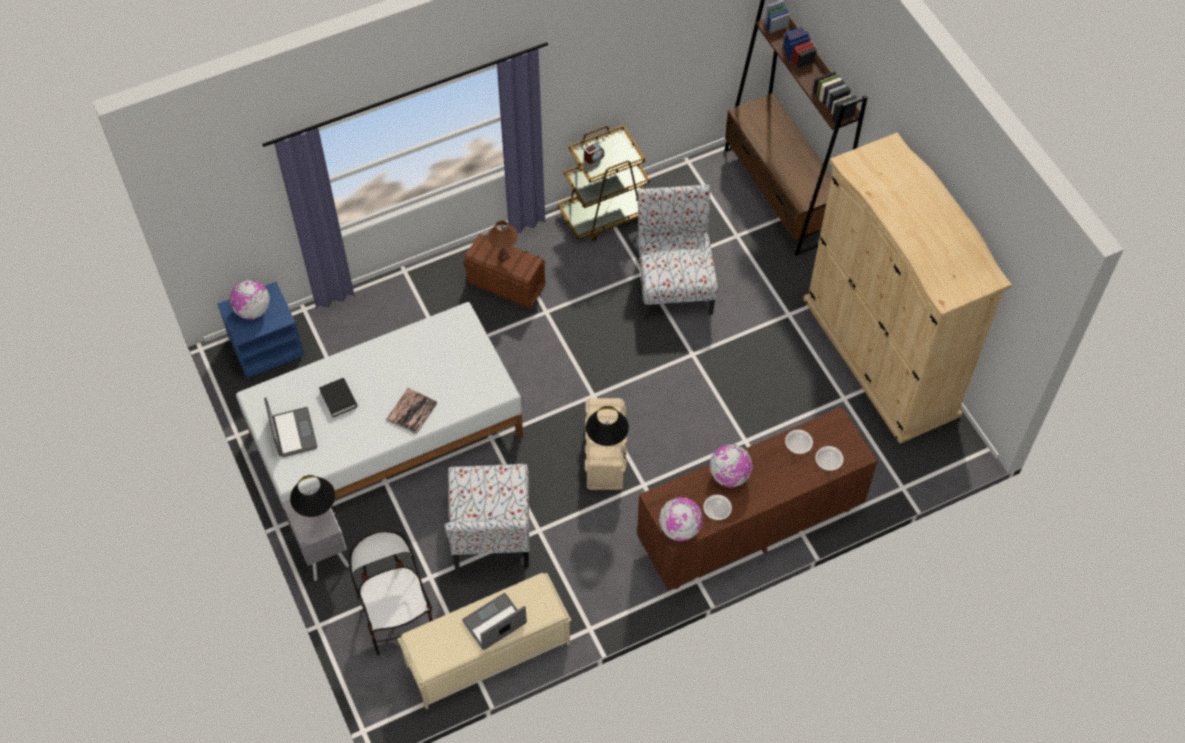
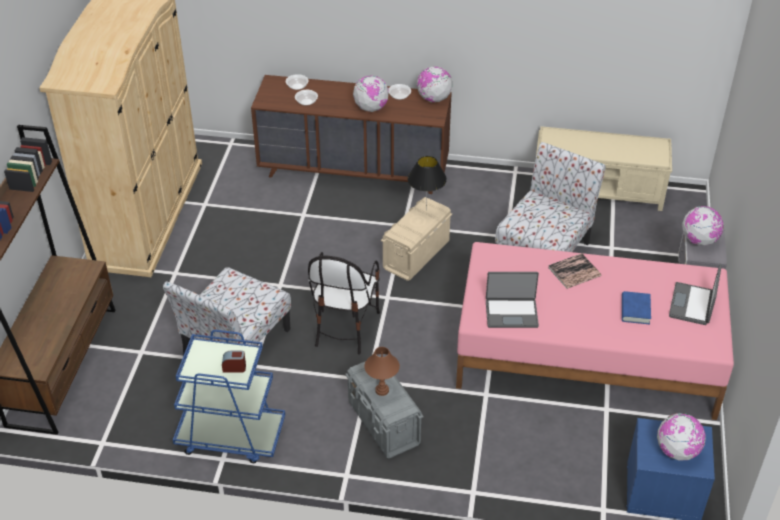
camera: 145 degrees left, 15 degrees down
white bed [236,302,523,534] -> pink bed [456,242,734,420]
black table lamp [290,475,335,518] -> globe [682,206,724,246]
black book [319,378,357,417] -> blue book [622,291,651,325]
chair [349,529,433,655] -> chair moved to [308,252,380,355]
laptop [462,593,527,650] -> laptop moved to [486,272,539,328]
brown storage box [463,234,546,308] -> grey storage box [346,356,423,458]
brown cart [558,125,649,241] -> blue cart [173,330,285,463]

